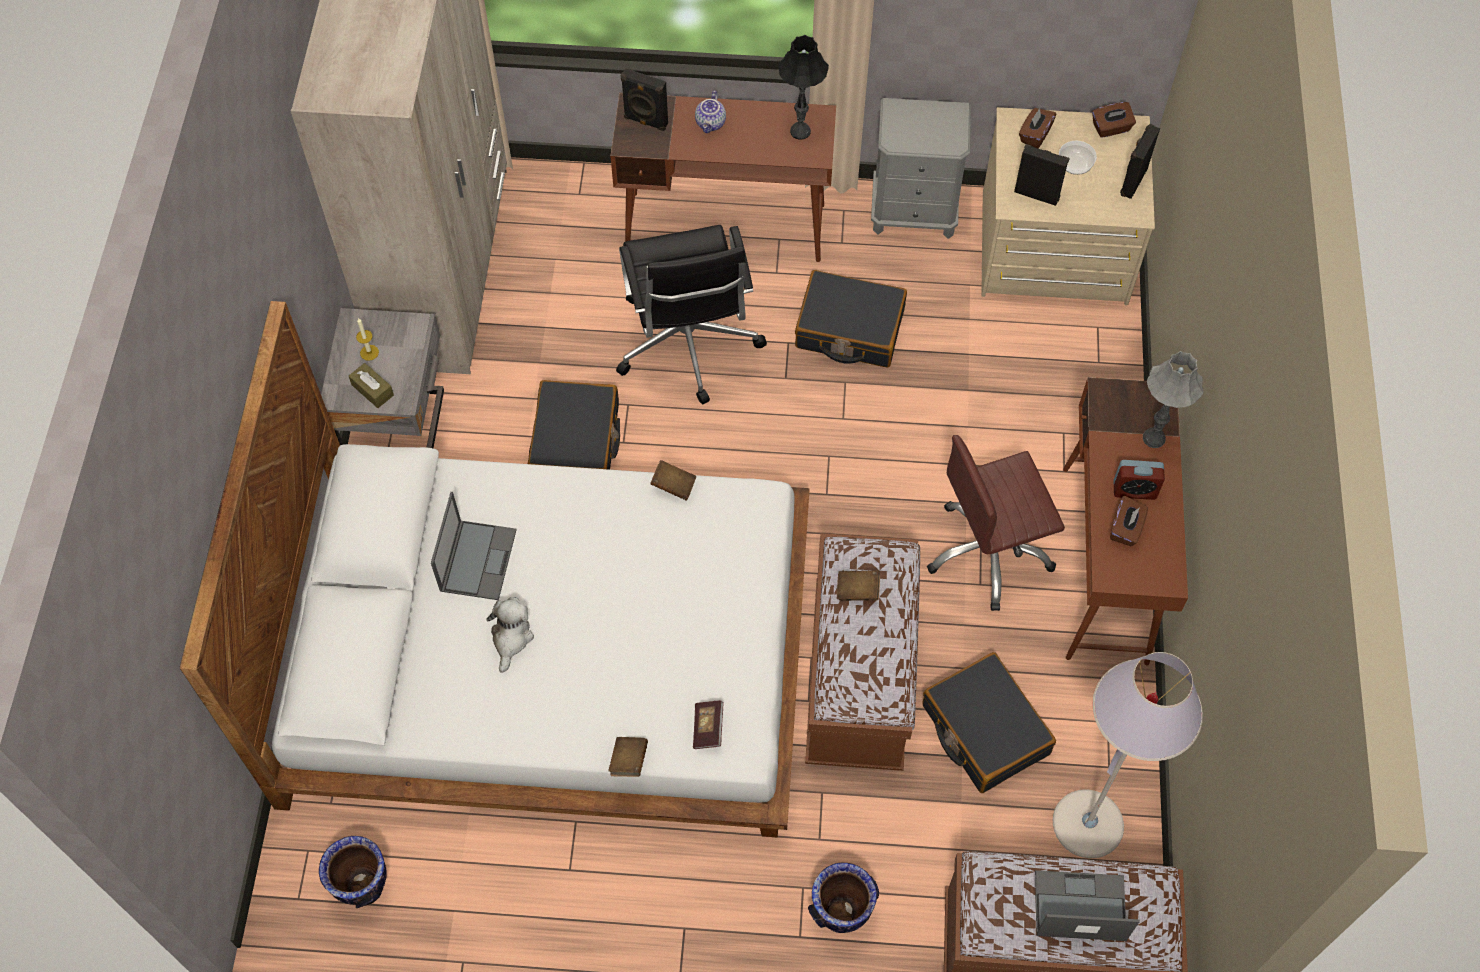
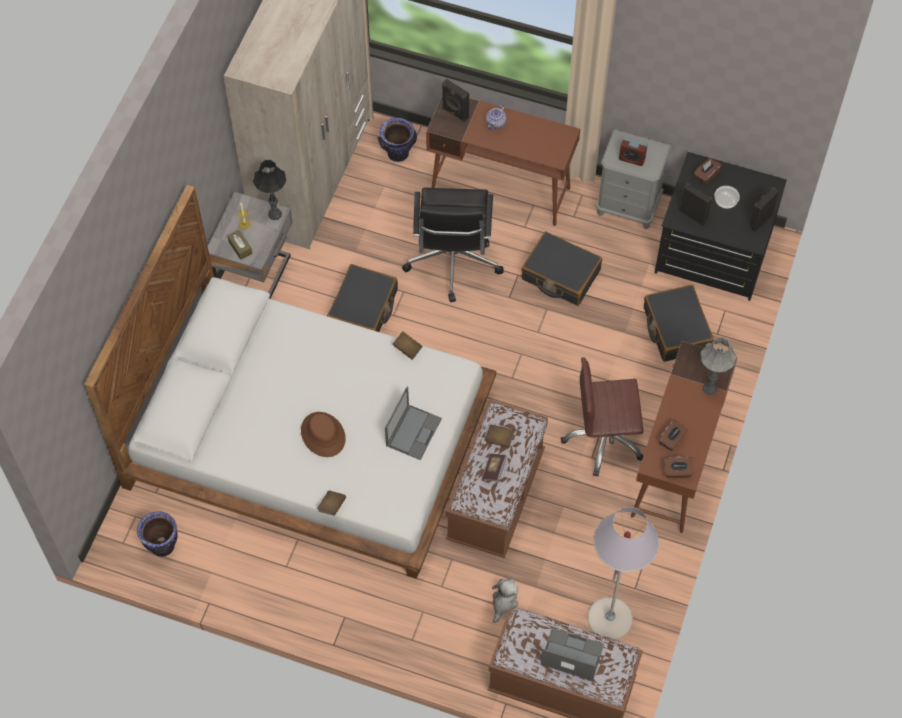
camera: 15 degrees right, 0 degrees up
laptop [431,492,517,600] -> laptop moved to [385,387,442,460]
plush toy [486,597,534,673] -> plush toy moved to [492,578,518,623]
book [693,700,724,749] -> book moved to [482,454,507,481]
black table lamp [778,35,829,140] -> black table lamp moved to [253,160,286,220]
vase [808,862,879,933] -> vase moved to [378,118,417,162]
black suitcase [923,652,1056,793] -> black suitcase moved to [644,285,714,362]
beige dresser [981,107,1155,306] -> black dresser [655,152,787,301]
brown tissue box [1092,102,1136,138] -> brown tissue box moved to [664,457,694,478]
alarm clock [1114,460,1165,500] -> alarm clock moved to [619,137,648,166]
none -> brown hat [301,412,346,457]

